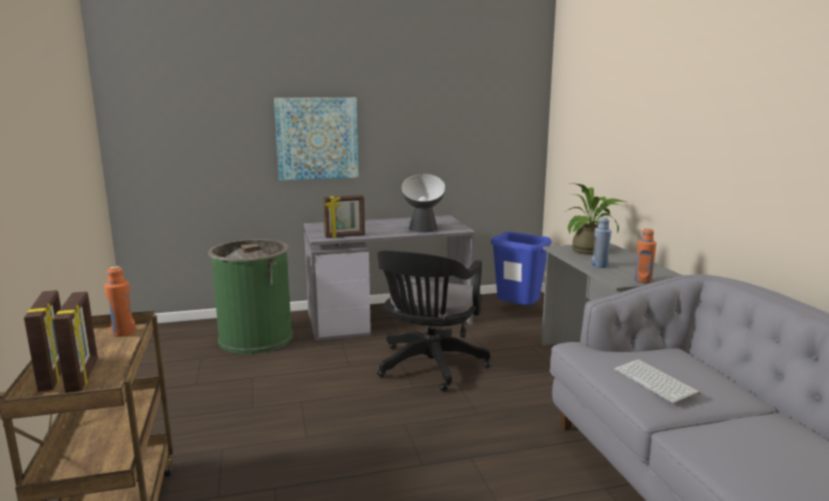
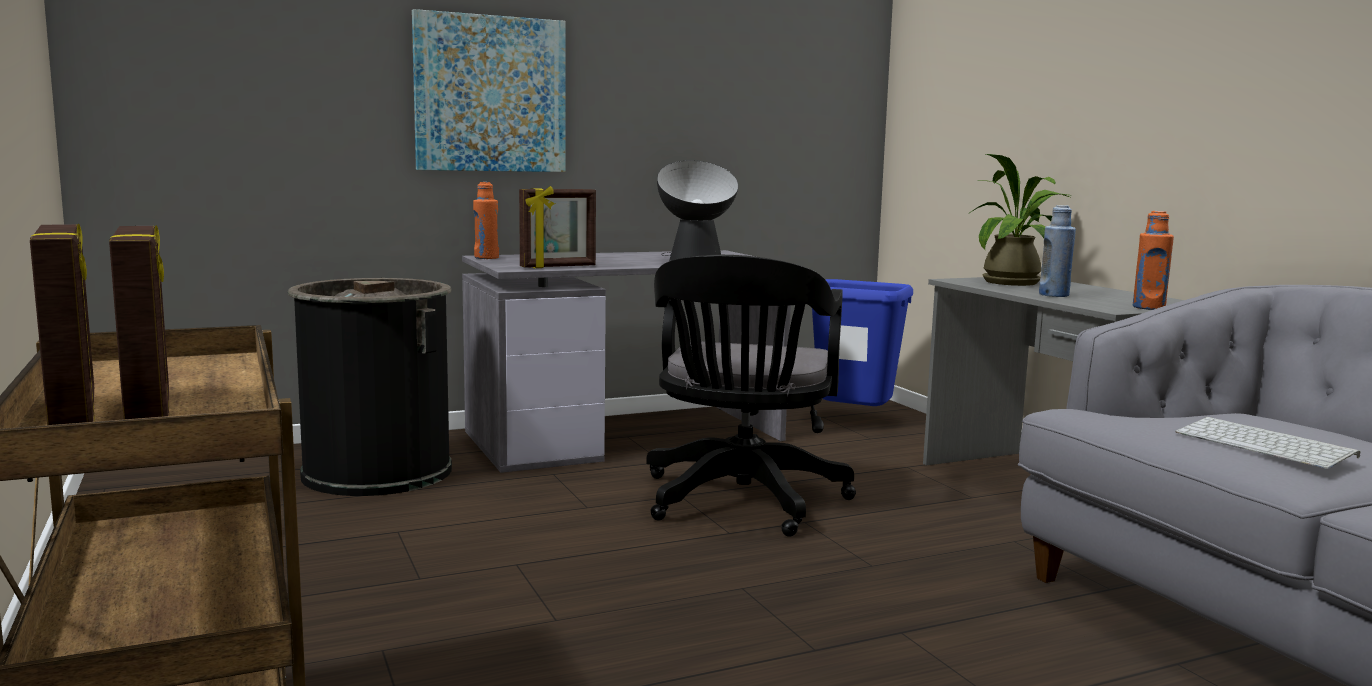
camera: 10 degrees left, 5 degrees down
orange bottle [104,266,136,337] -> orange bottle moved to [473,182,499,259]
green trash can [208,239,293,354] -> black trash can [288,278,452,496]

